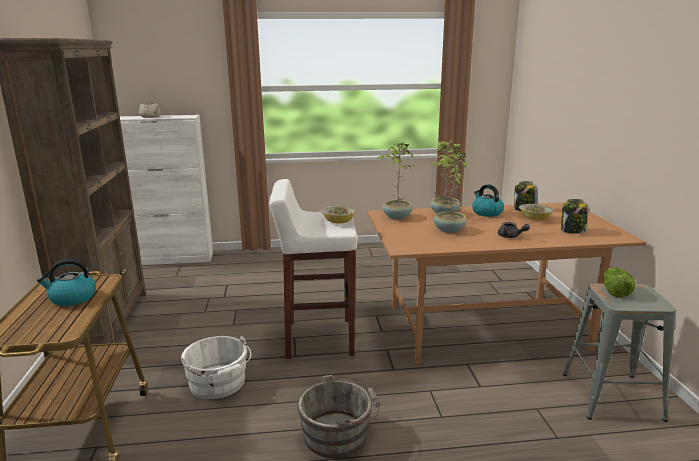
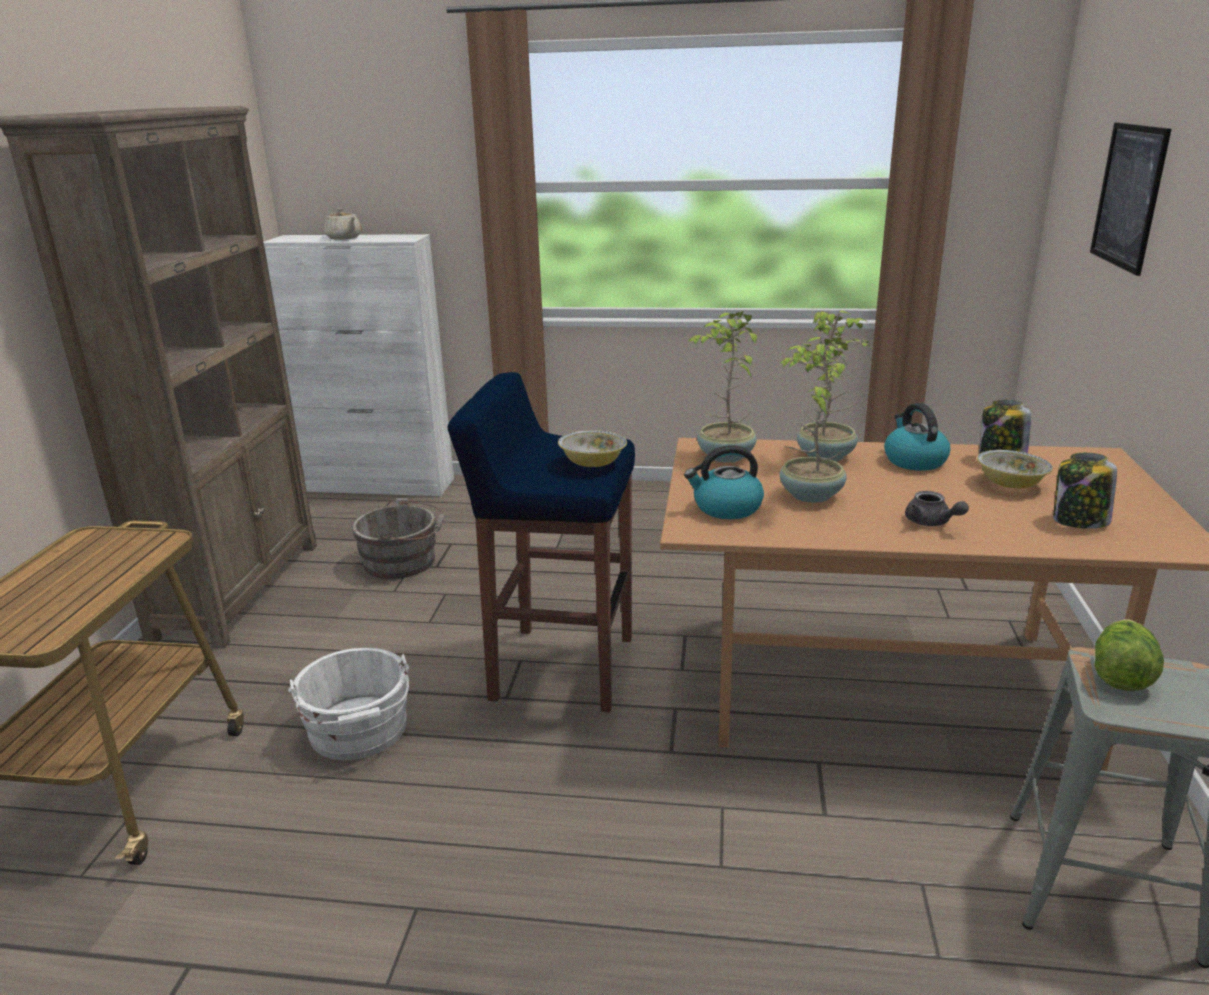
camera: 15 degrees right, 5 degrees up
kettle [37,259,96,306] -> kettle moved to [684,445,764,519]
white stool [269,179,357,359] -> blue stool [448,372,635,713]
grey bucket [297,375,380,459] -> grey bucket moved to [352,498,445,579]
none -> picture [1090,123,1171,276]

